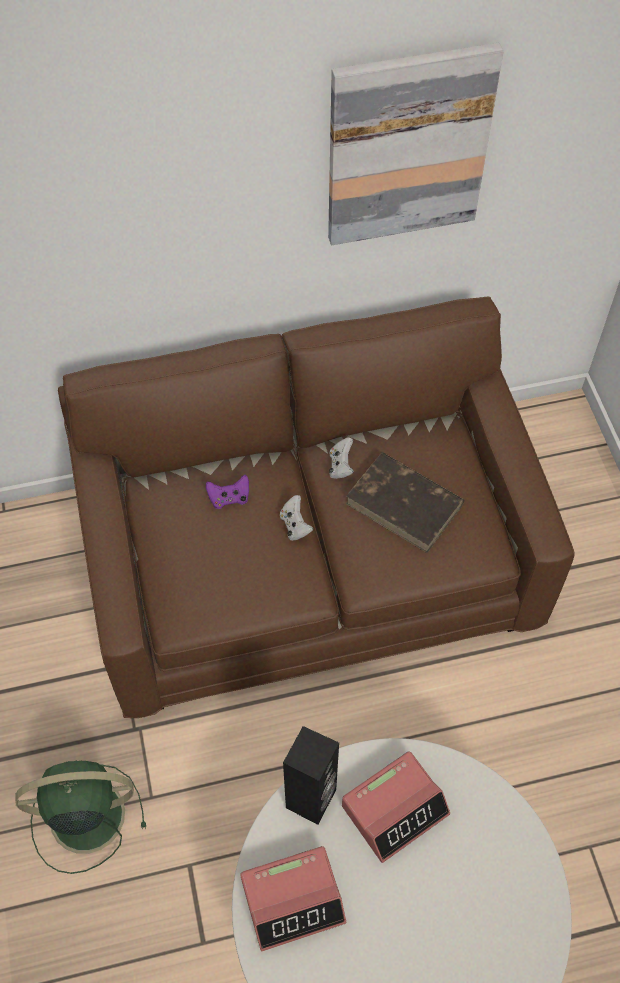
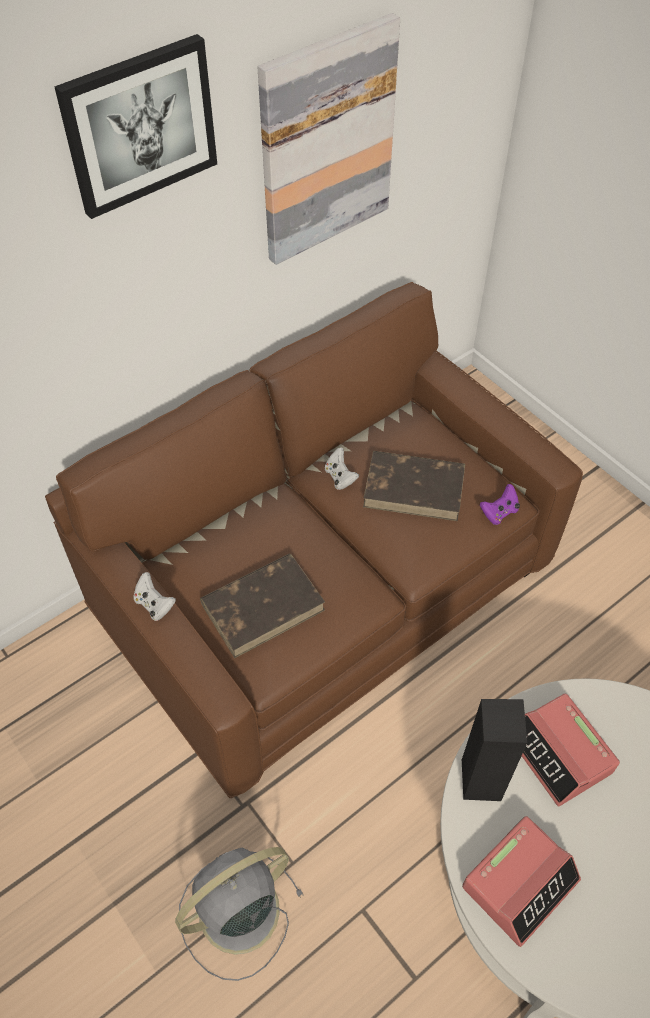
camera: 25 degrees left, 5 degrees down
green fan [16,760,146,874] -> grey fan [175,847,304,981]
purple game controller [206,475,249,509] -> purple game controller moved to [480,484,520,525]
white game controller [280,495,313,541] -> white game controller moved to [133,572,176,621]
alarm clock [342,751,450,863] -> alarm clock turned 120 degrees clockwise [522,693,620,807]
none -> picture [54,34,217,219]
none -> brown book [200,553,325,658]

